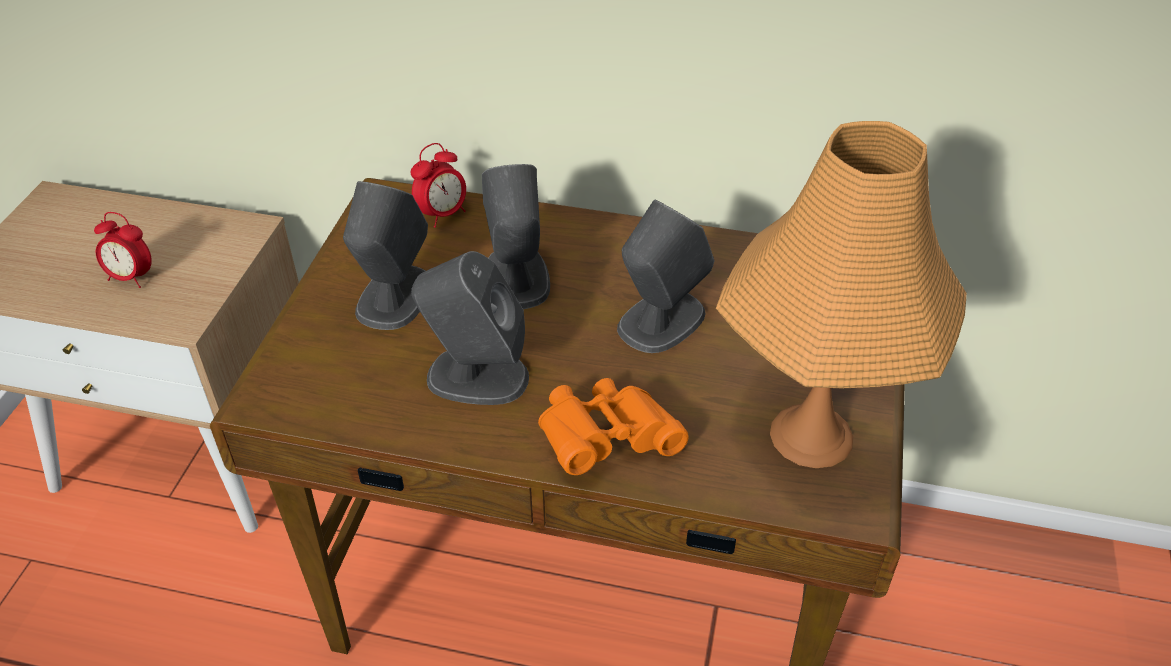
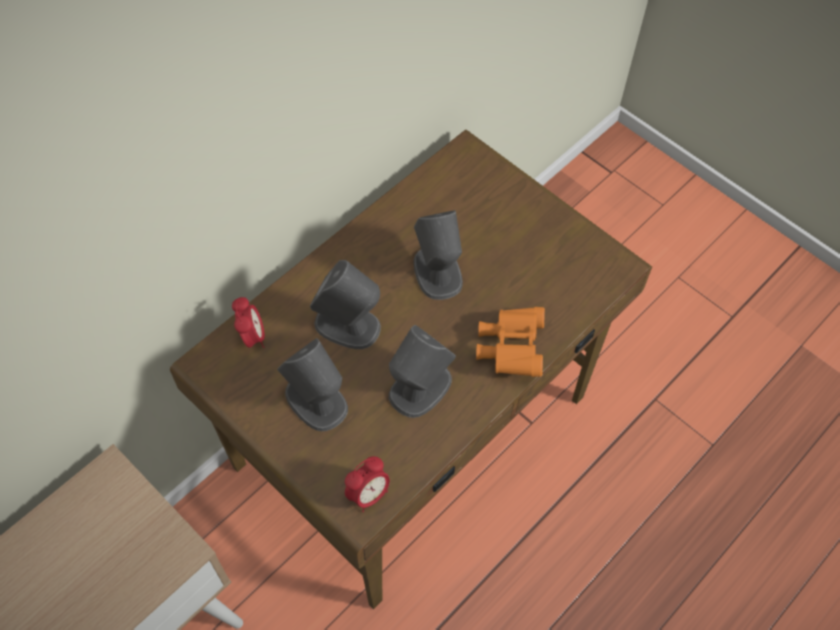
camera: 60 degrees left, 15 degrees up
alarm clock [94,212,152,288] -> alarm clock moved to [345,456,390,512]
orange table lamp [716,121,967,468] -> none

